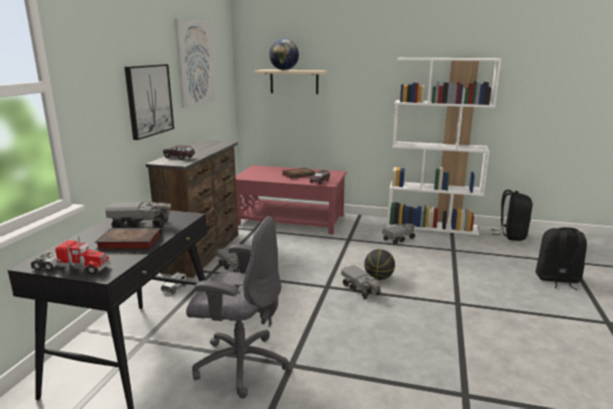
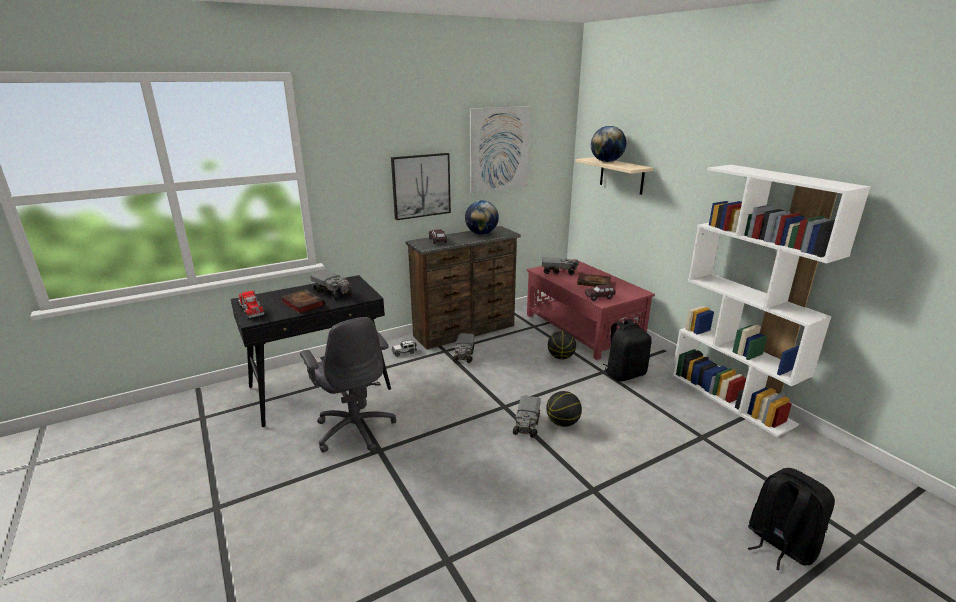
camera: 45 degrees right, 5 degrees up
toy truck [382,222,415,245] -> toy truck moved to [542,257,580,275]
black backpack [492,190,533,241] -> black backpack moved to [603,319,652,382]
none -> globe [465,200,499,235]
none -> basketball [548,331,576,359]

